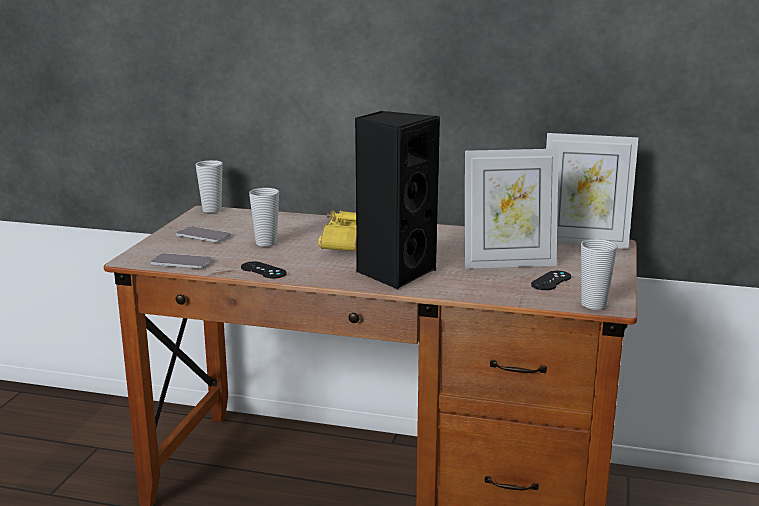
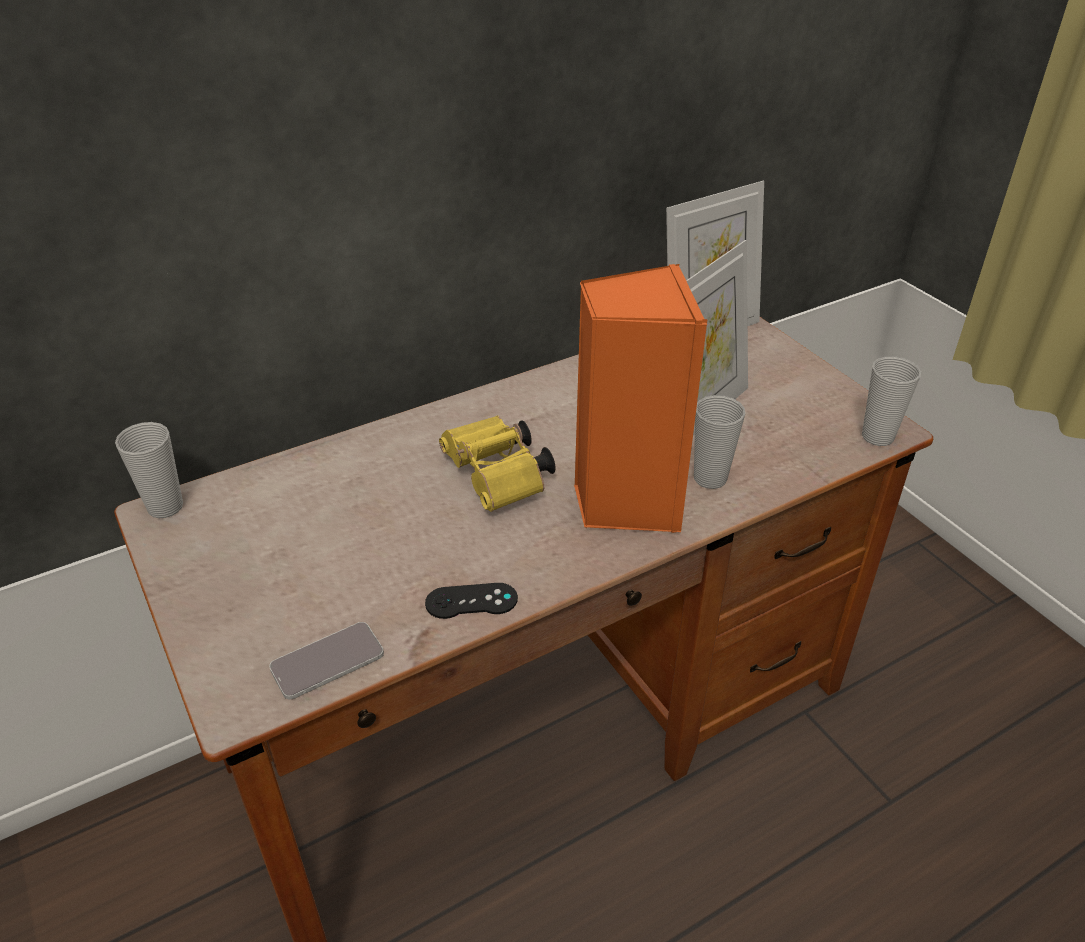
camera: 45 degrees left, 20 degrees up
phone [176,226,231,243] -> none
cup [249,188,279,247] -> cup moved to [694,395,745,489]
black speaker [354,111,440,289] -> orange speaker [574,264,708,533]
black game controller [531,271,571,290] -> none

